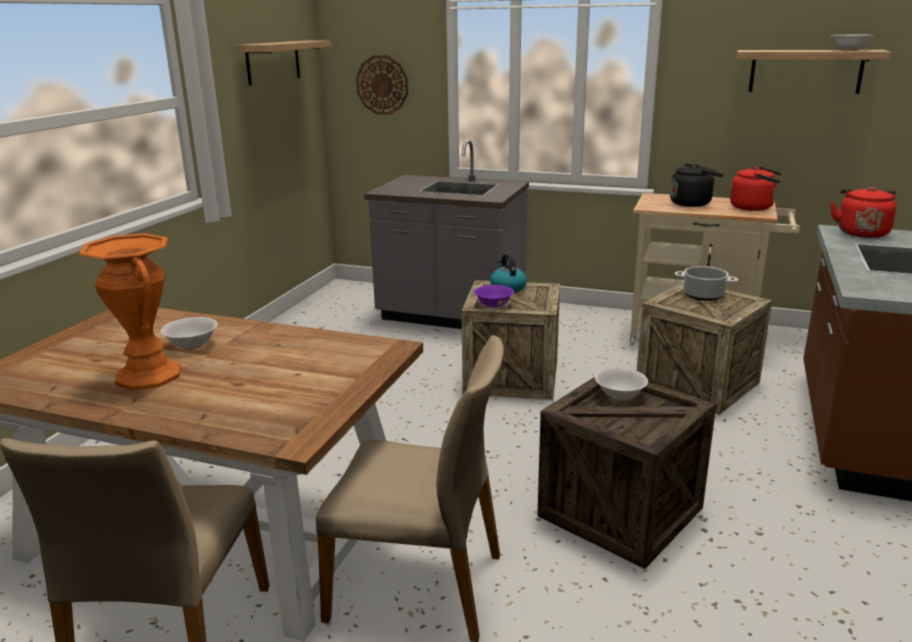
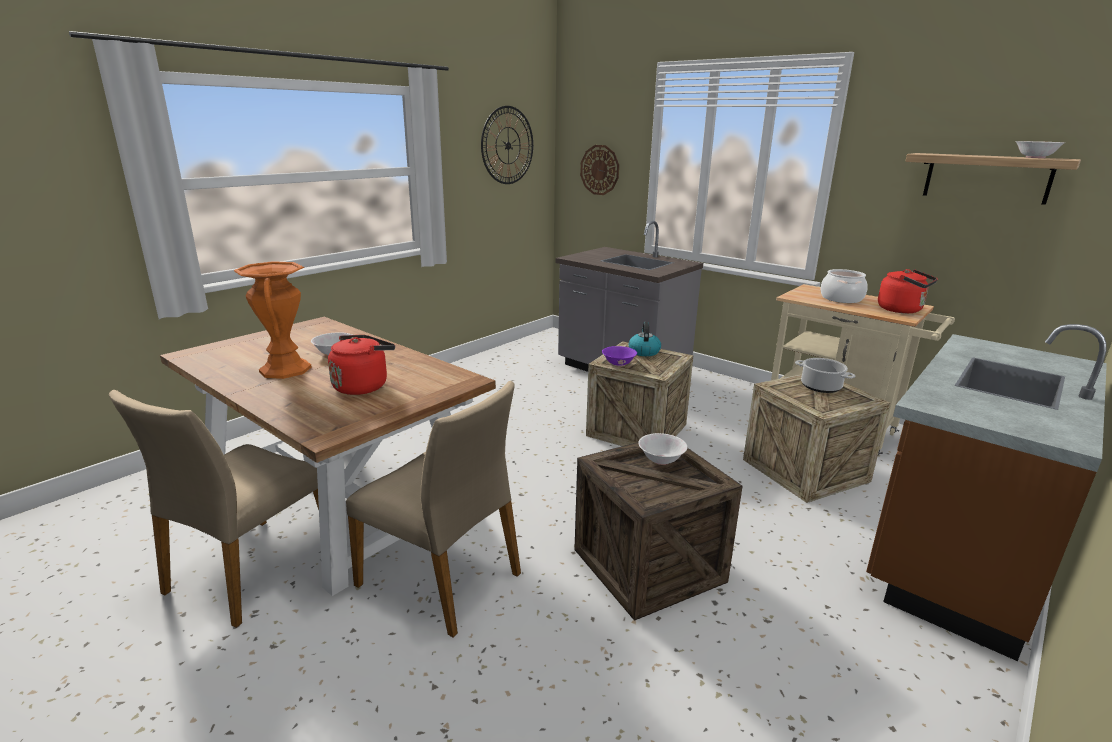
camera: 20 degrees right, 0 degrees up
shelf [236,40,331,85] -> wall clock [481,106,533,184]
black kettle [670,163,723,207] -> cooking pot [820,269,868,303]
red kettle [830,187,897,238] -> red kettle moved to [328,335,395,395]

